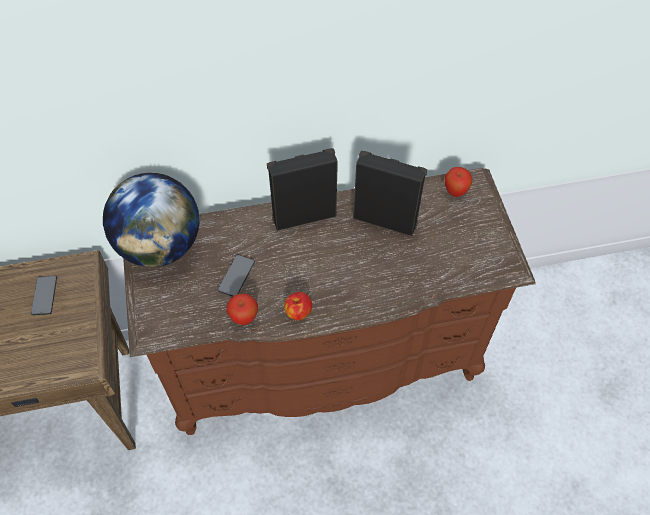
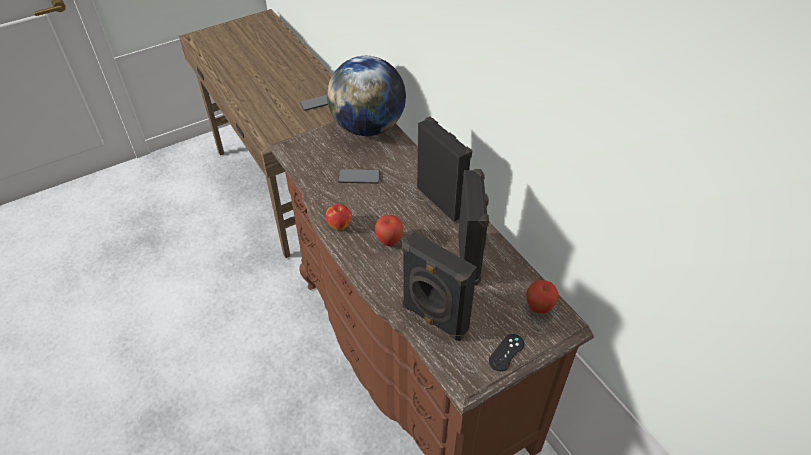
camera: 70 degrees right, 10 degrees down
apple [227,294,258,325] -> apple moved to [375,215,404,246]
none -> black speaker [402,231,477,341]
none -> black game controller [489,334,524,371]

